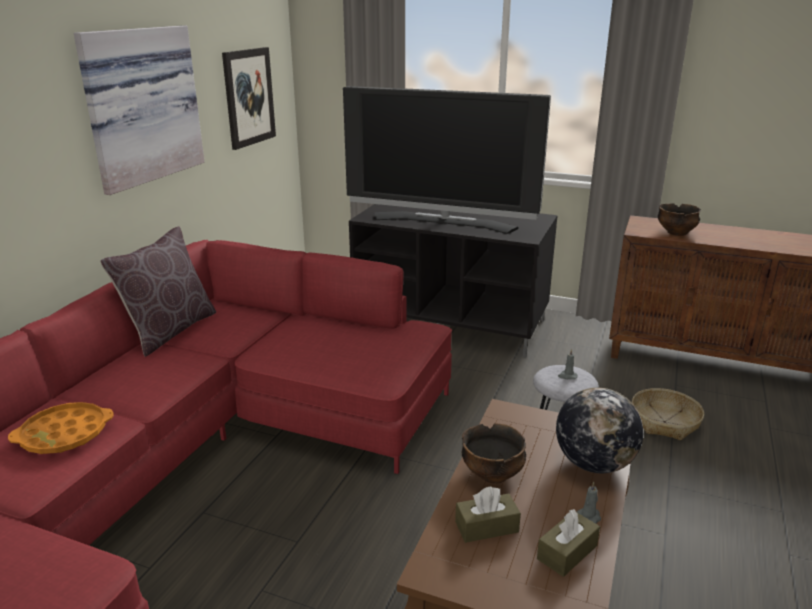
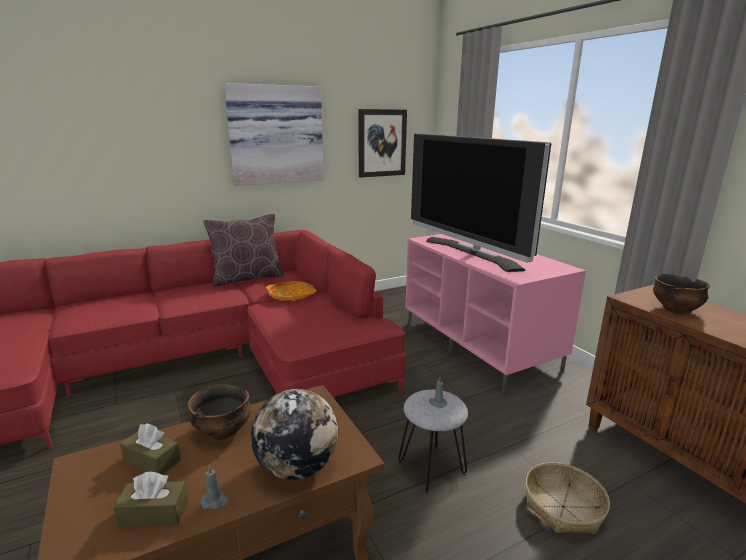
camera: 40 degrees right, 5 degrees down
orange tray [8,402,114,454] -> orange tray moved to [266,281,317,302]
black tv stand [349,204,558,358] -> pink tv stand [405,234,586,392]

